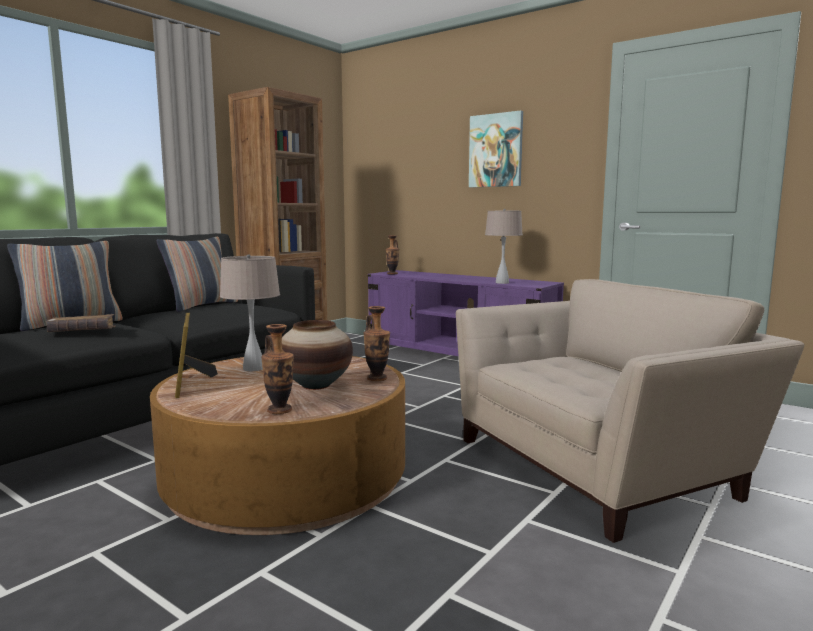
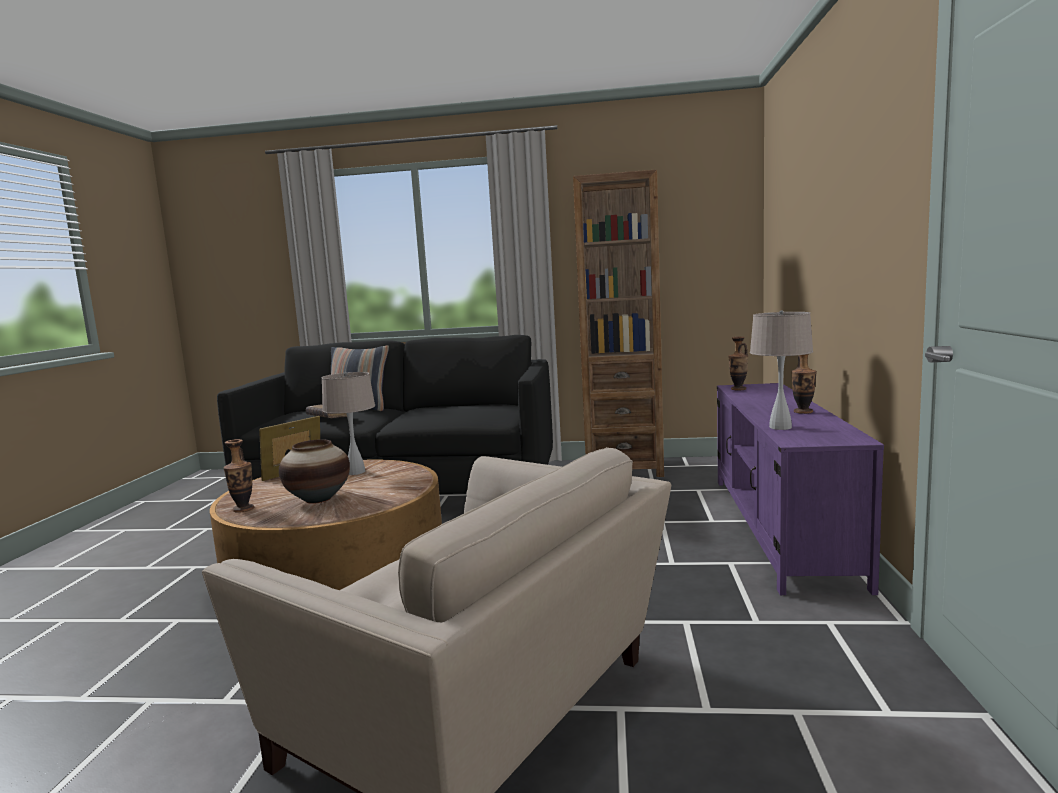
camera: 60 degrees right, 0 degrees up
pillow [157,237,238,312] -> none
vase [363,306,390,381] -> vase moved to [791,354,817,414]
picture [469,110,523,187] -> none

